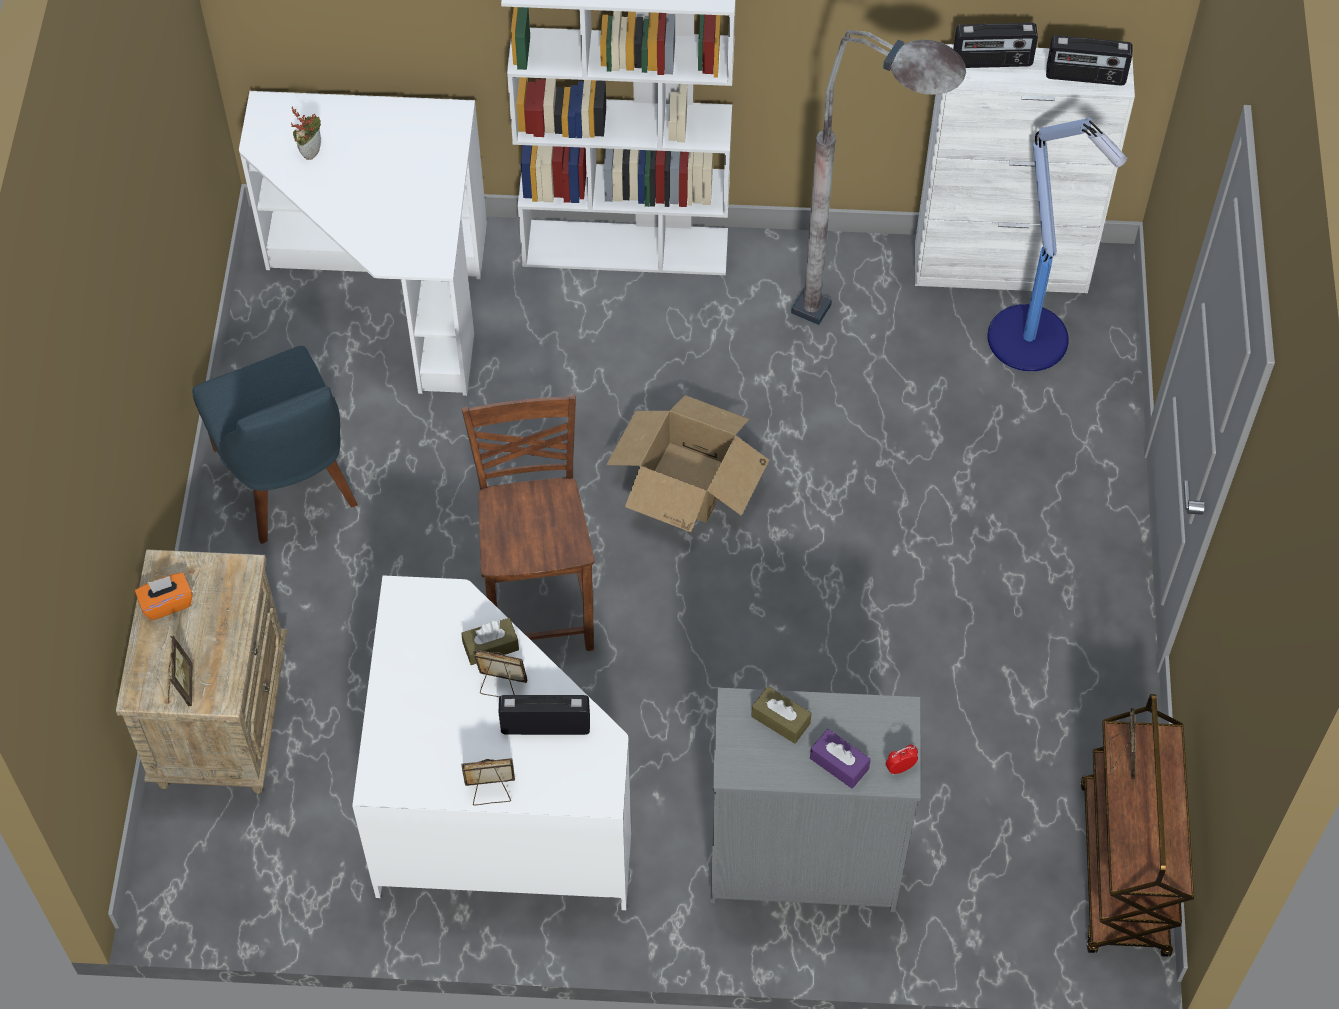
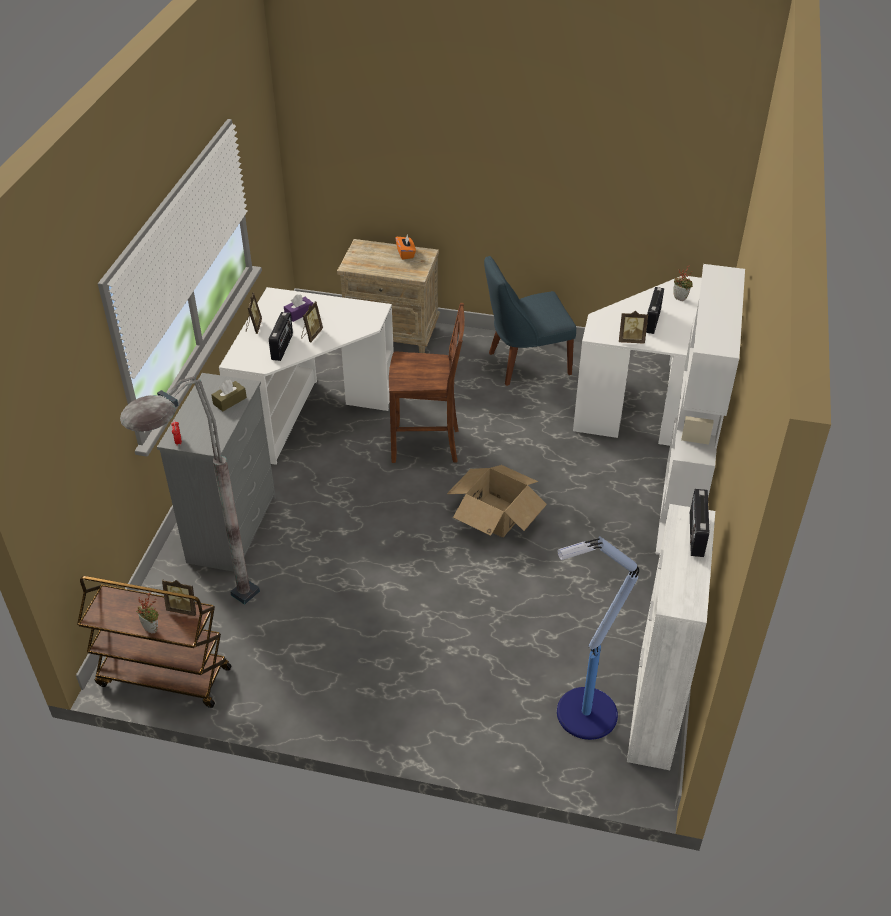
camera: 100 degrees right, 15 degrees down
picture frame [168,636,193,706] -> picture frame moved to [619,311,648,344]
brown tissue box [461,618,519,665] -> none
grey floor lamp [791,30,966,325] -> grey floor lamp moved to [120,377,260,605]
purple tissue box [810,729,871,789] -> purple tissue box moved to [284,294,313,322]
radio [1046,35,1133,86] -> radio moved to [646,287,664,334]
none -> potted plant [136,593,159,634]

